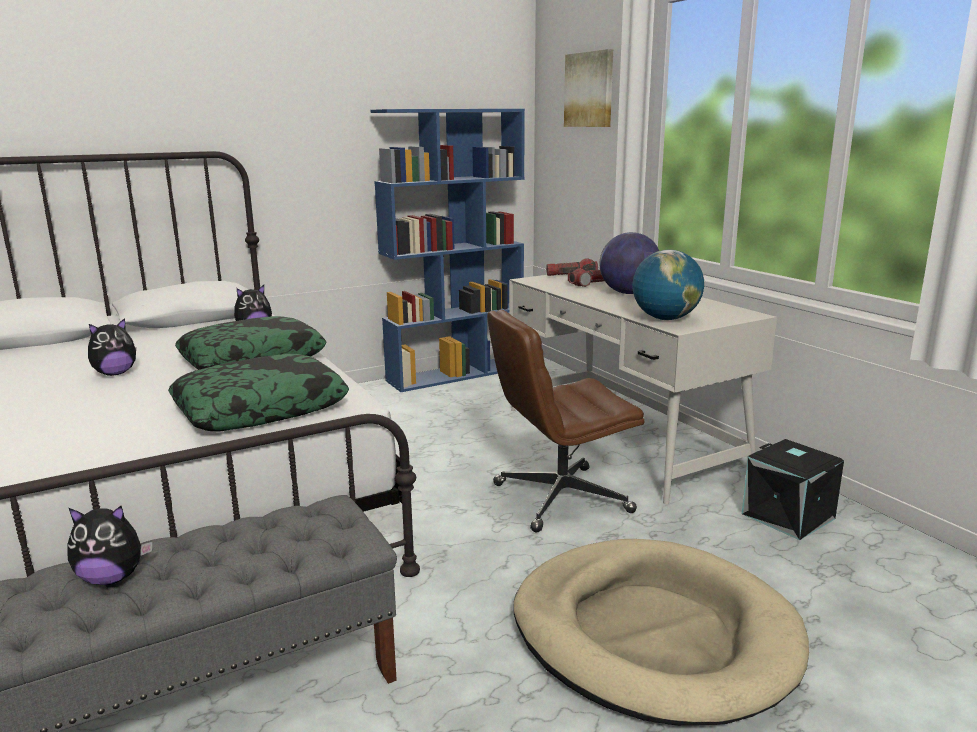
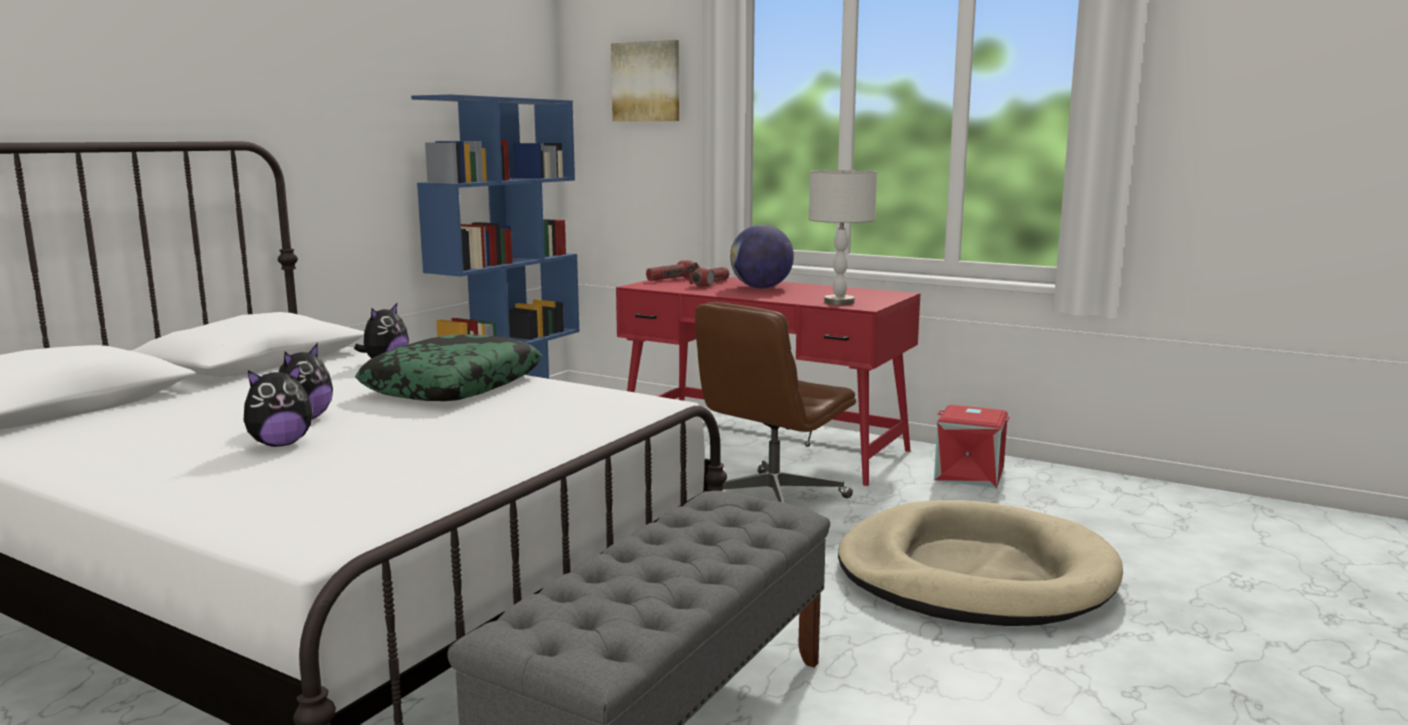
camera: 30 degrees left, 5 degrees down
plush toy [67,506,153,585] -> plush toy moved to [244,364,313,447]
pillow [168,354,349,431] -> none
white desk [509,274,777,504] -> red desk [616,276,920,486]
globe [632,250,704,320] -> grey table lamp [809,170,877,305]
black storage box [742,439,844,540] -> red storage box [934,405,1010,489]

